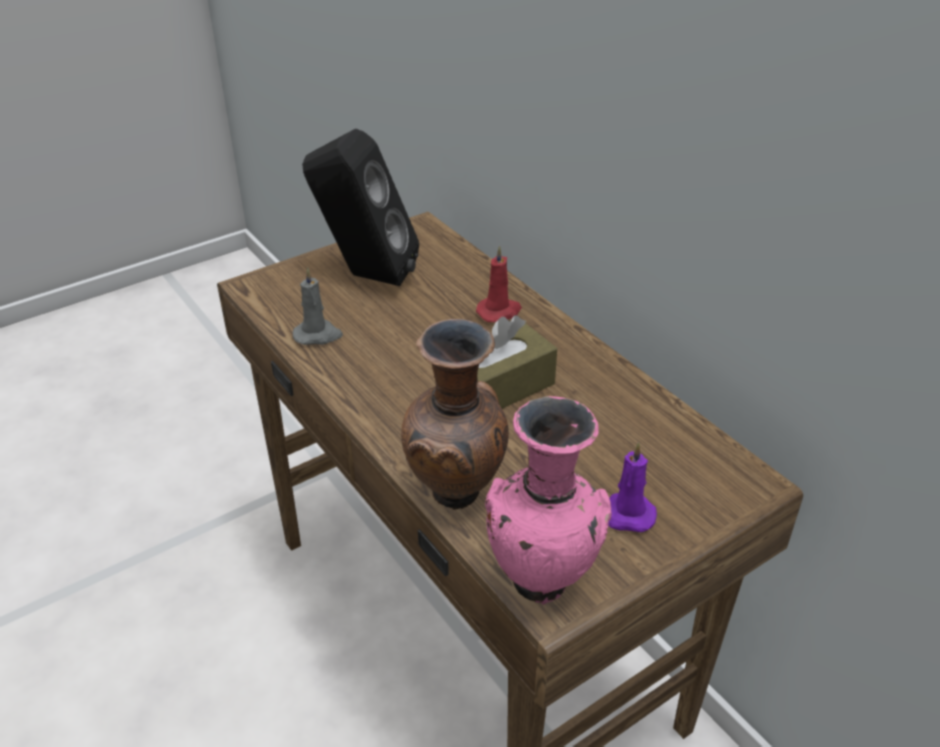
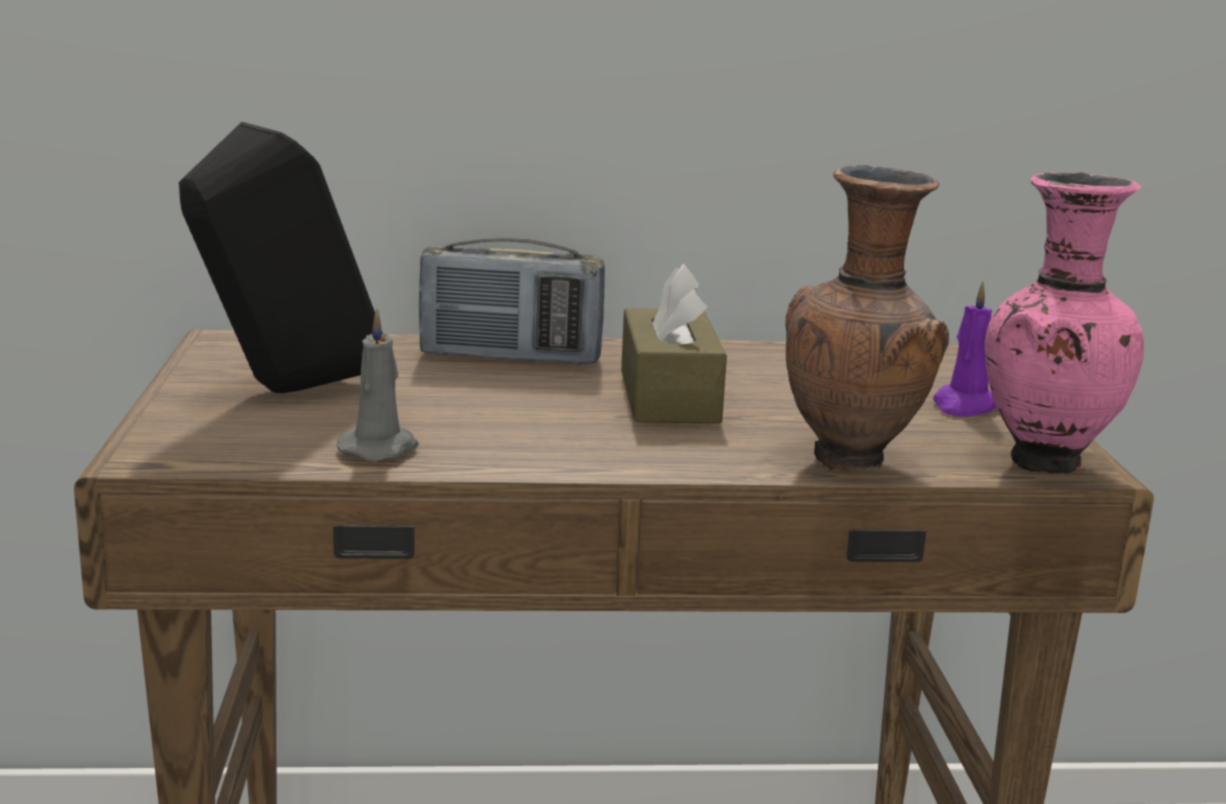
camera: 60 degrees left, 20 degrees down
red candle [476,246,522,322] -> radio [419,238,605,365]

